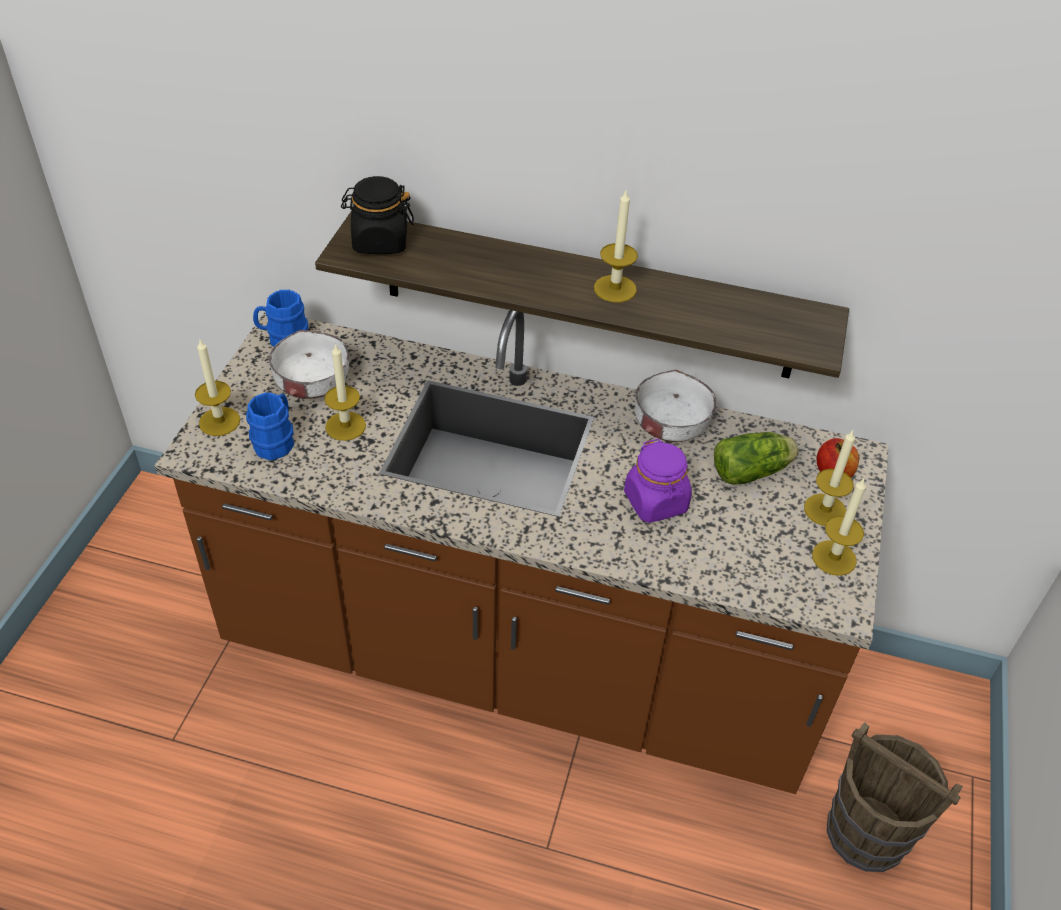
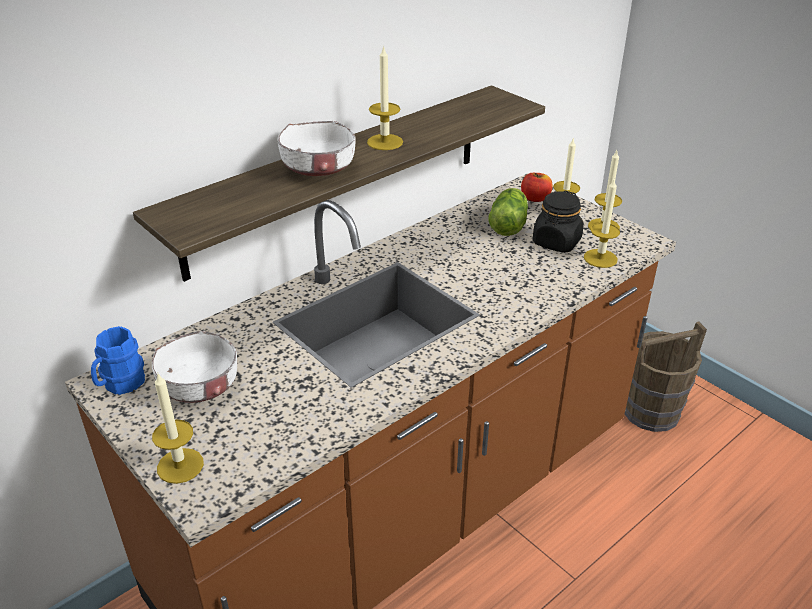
camera: 55 degrees left, 10 degrees down
blue mug [246,392,294,460] -> none
candle [324,343,366,441] -> candle moved to [584,178,620,268]
black jar [341,176,414,254] -> black jar moved to [532,191,584,253]
purple jar [624,439,692,523] -> none
white bowl [635,370,716,442] -> white bowl moved to [277,121,356,176]

